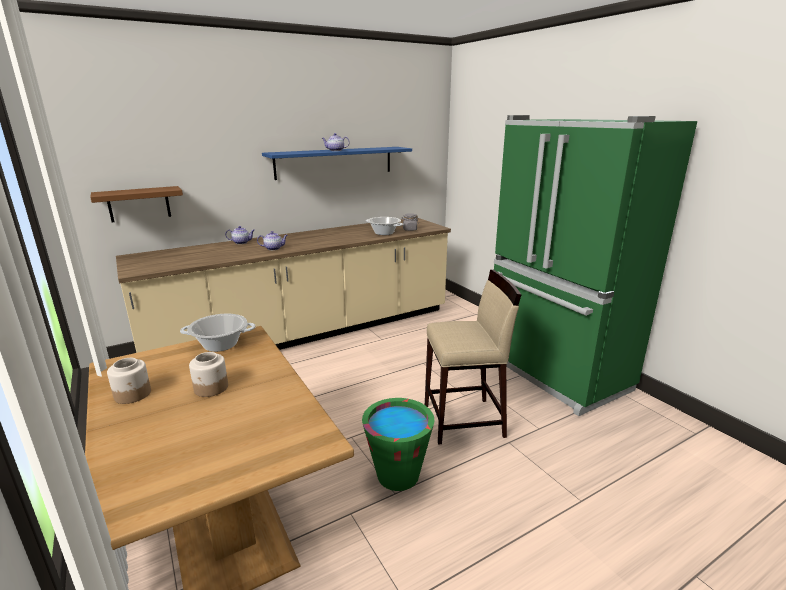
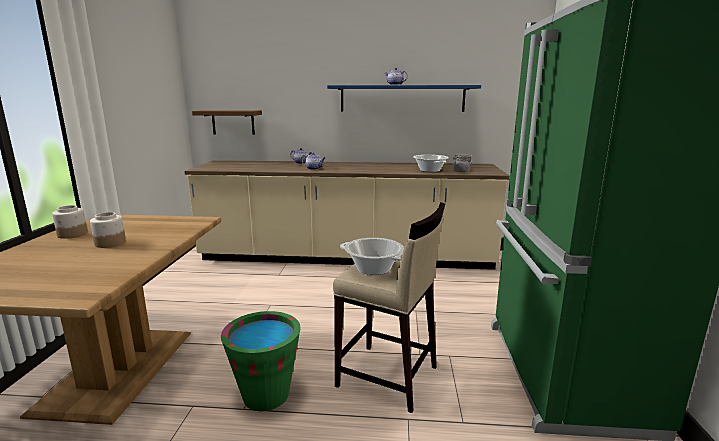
camera: 35 degrees right, 5 degrees down
cooking pot [180,314,256,352] -> cooking pot moved to [340,238,404,275]

